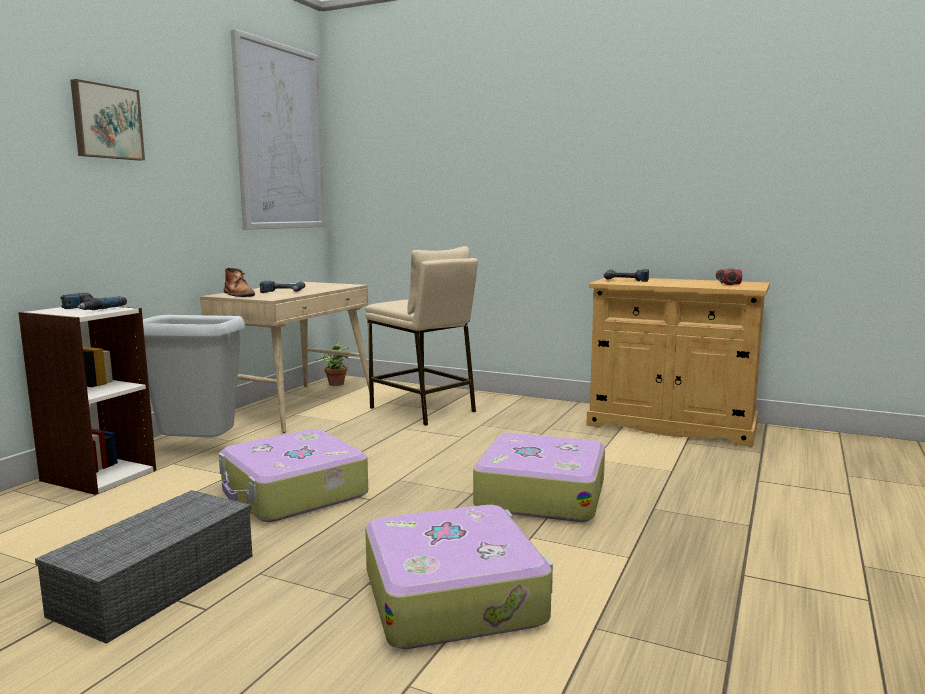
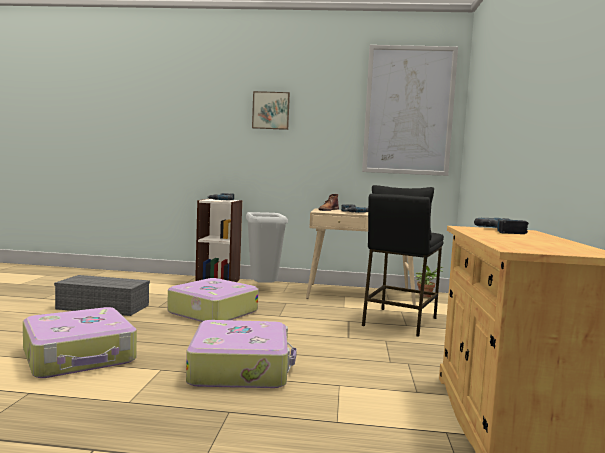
camera: 70 degrees right, 5 degrees down
beige stool [365,246,478,426] -> black stool [362,185,444,337]
flashlight [715,268,742,285] -> none

